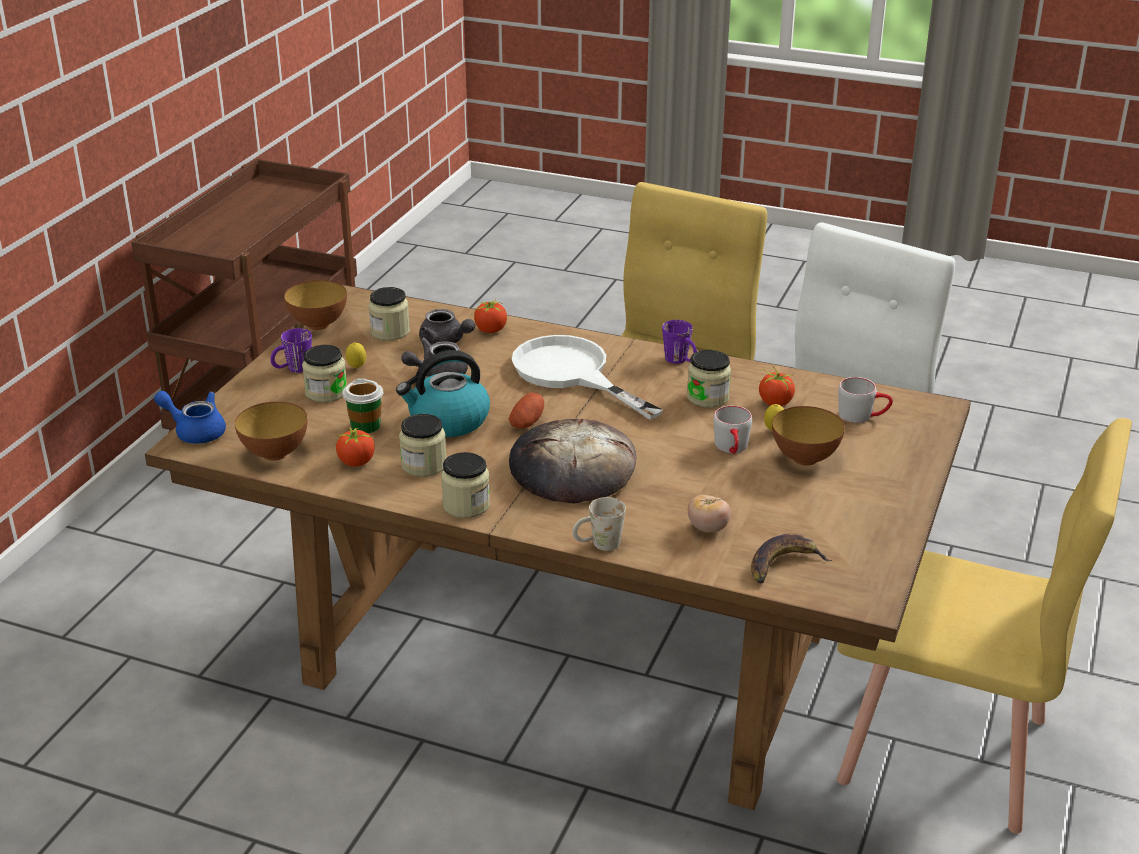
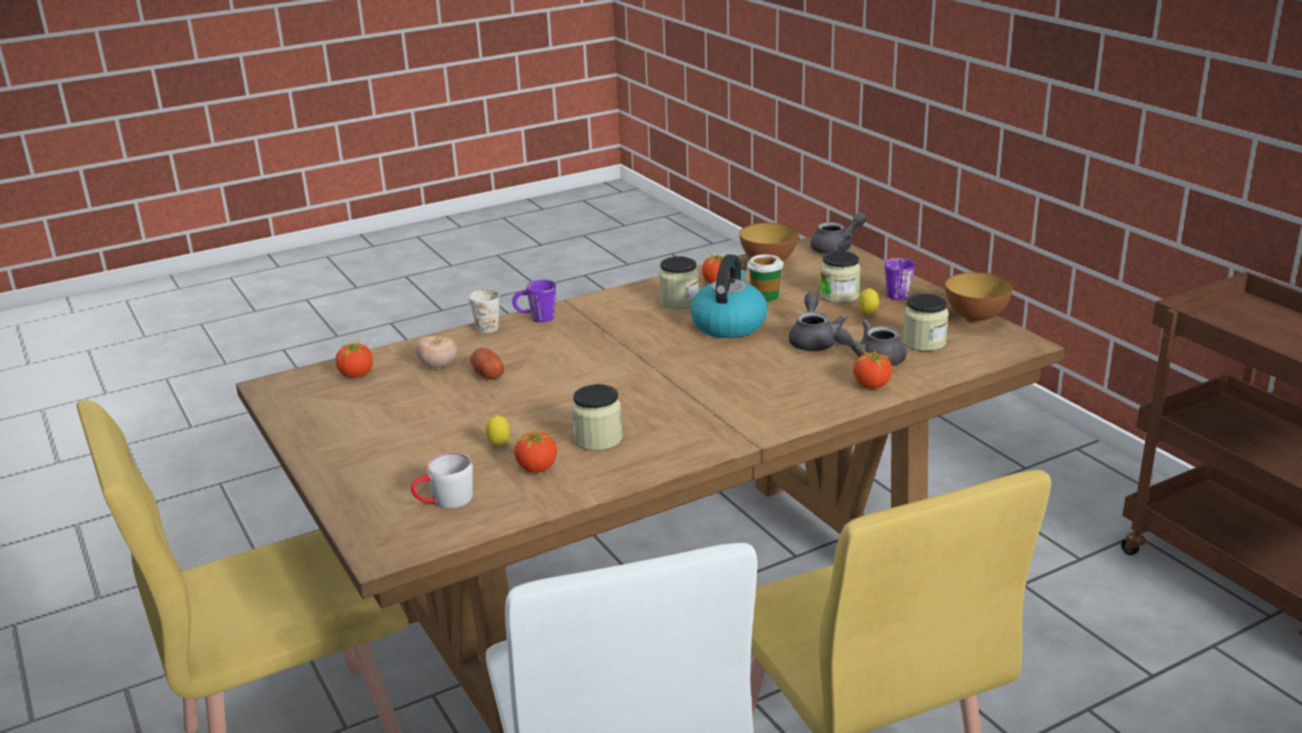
camera: 130 degrees right, 5 degrees down
blue teapot [154,391,226,444] -> grey teapot [811,212,867,254]
jar [441,452,490,518] -> none
potato [509,393,544,429] -> potato moved to [470,348,504,380]
bread [509,419,636,503] -> none
white frying pan [512,335,663,420] -> none
purple mug [662,320,697,364] -> purple mug moved to [512,280,556,323]
grey mug [713,406,752,454] -> none
banana [751,534,832,583] -> tomato [335,336,373,378]
bowl [772,406,845,466] -> none

